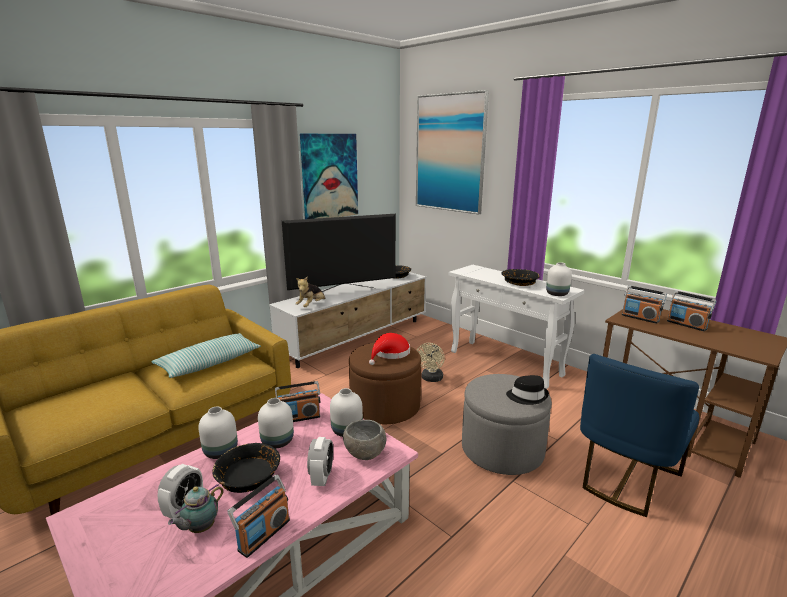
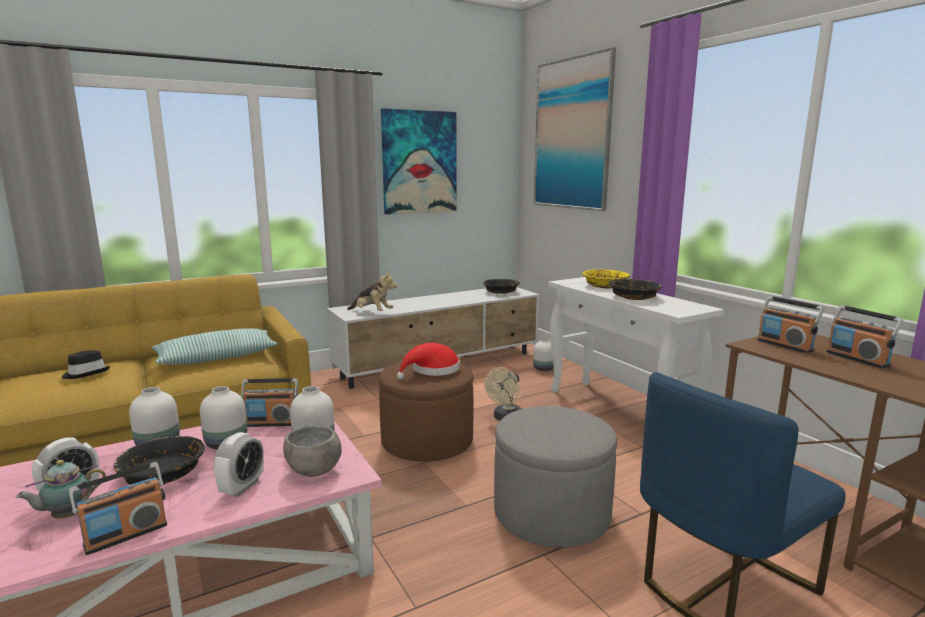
camera: 15 degrees right, 5 degrees down
television [282,214,396,292] -> none
plush toy [295,277,325,307] -> plush toy turned 105 degrees counterclockwise [347,271,397,311]
black hat [506,375,549,405] -> black hat moved to [62,350,110,379]
white vase [546,262,572,296] -> white vase moved to [533,338,554,371]
none -> yellow bowl [582,269,630,289]

